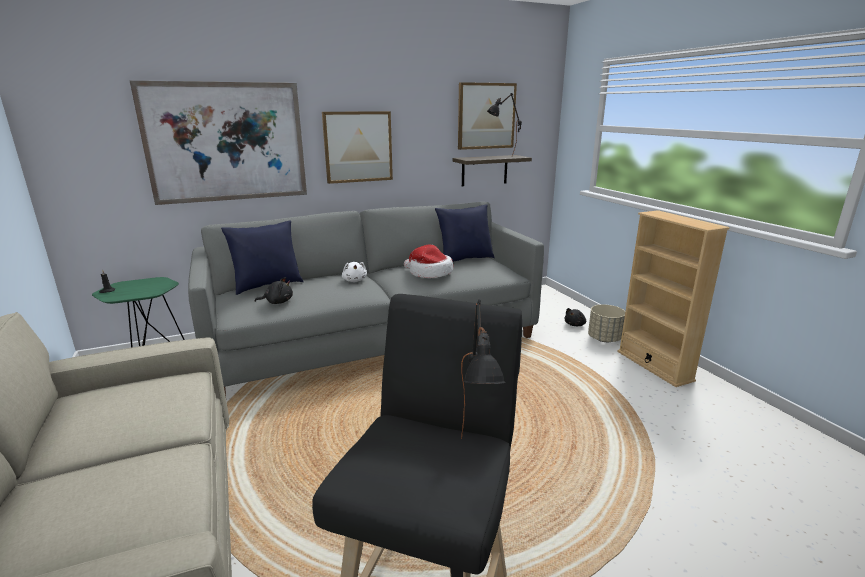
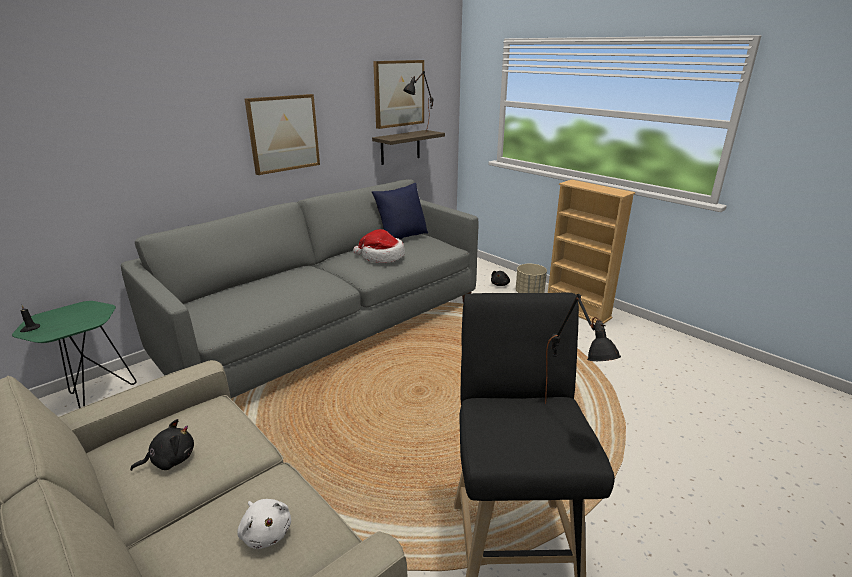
camera: 20 degrees left, 5 degrees up
picture [130,81,307,205] -> none
blue pillow [221,221,303,295] -> none
black plush toy [255,277,293,304] -> black plush toy moved to [130,419,194,471]
white plush toy [342,262,367,282] -> white plush toy moved to [237,499,291,549]

